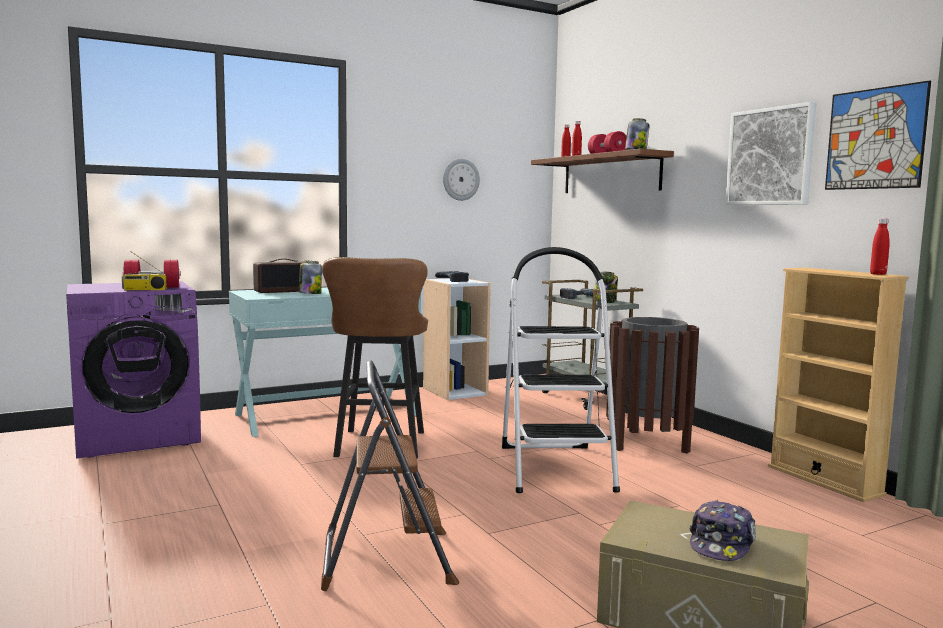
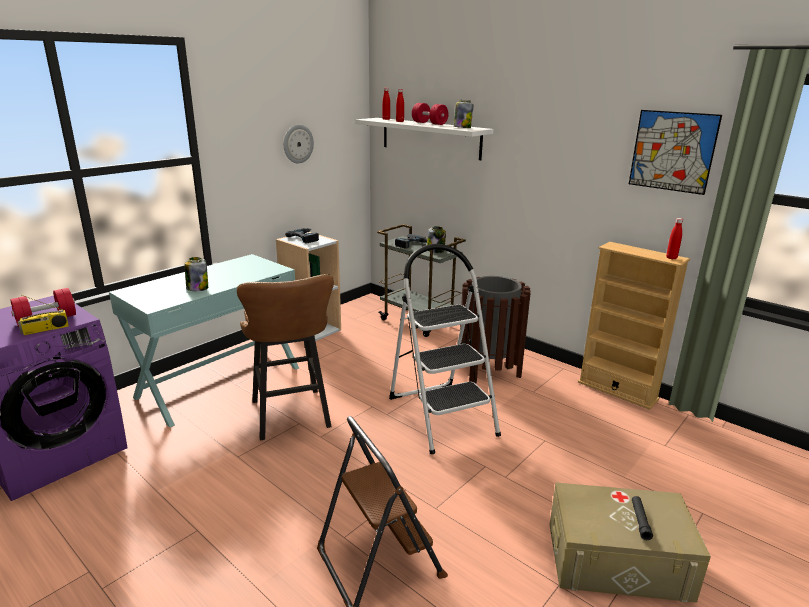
camera: 20 degrees left, 15 degrees up
radio [253,258,305,293] -> none
brown shelf [531,149,674,193] -> white shelf [355,118,493,160]
cap [690,500,756,561] -> black flashlight [632,496,653,540]
picture [725,102,817,205] -> none

